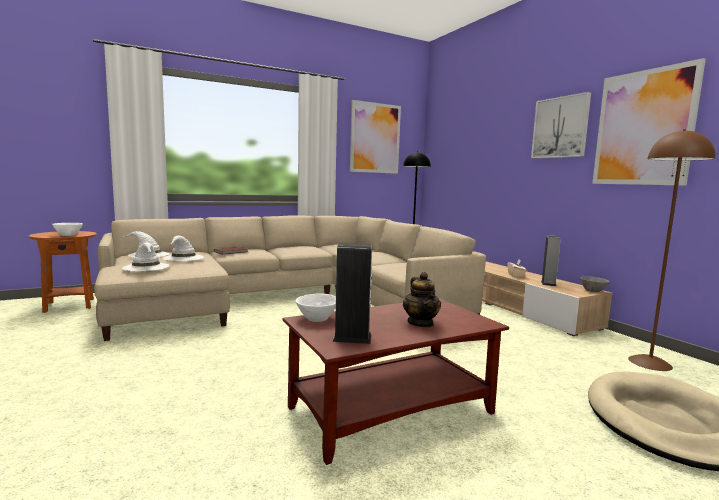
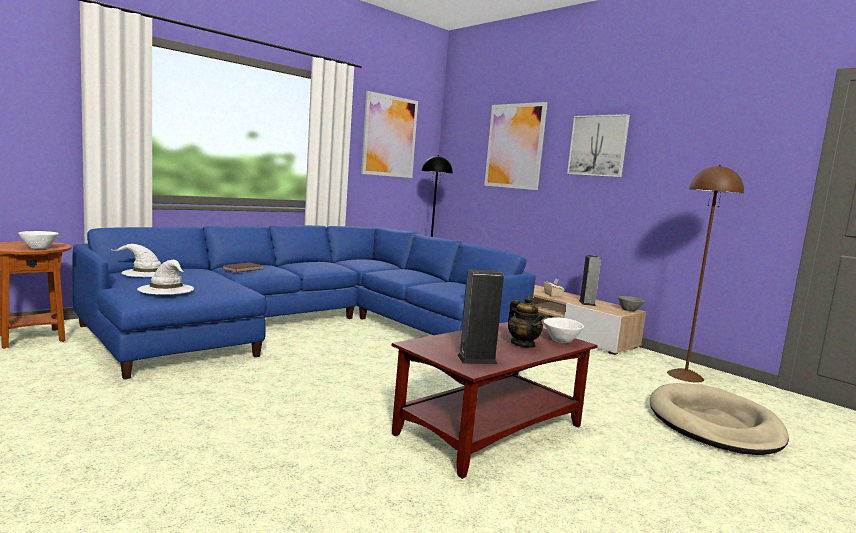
camera: 15 degrees left, 0 degrees up
beige sofa [94,216,486,341] -> blue sofa [72,225,536,380]
white hat [163,236,204,261] -> none
white bowl [296,294,336,322] -> white bowl moved to [543,317,584,343]
picture [592,58,706,186] -> picture moved to [484,102,548,190]

